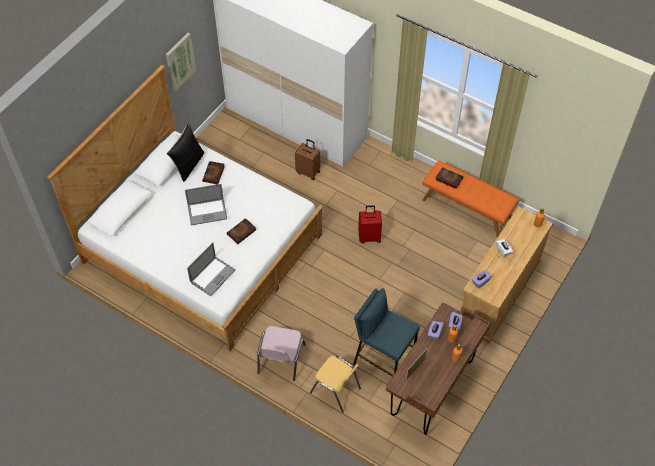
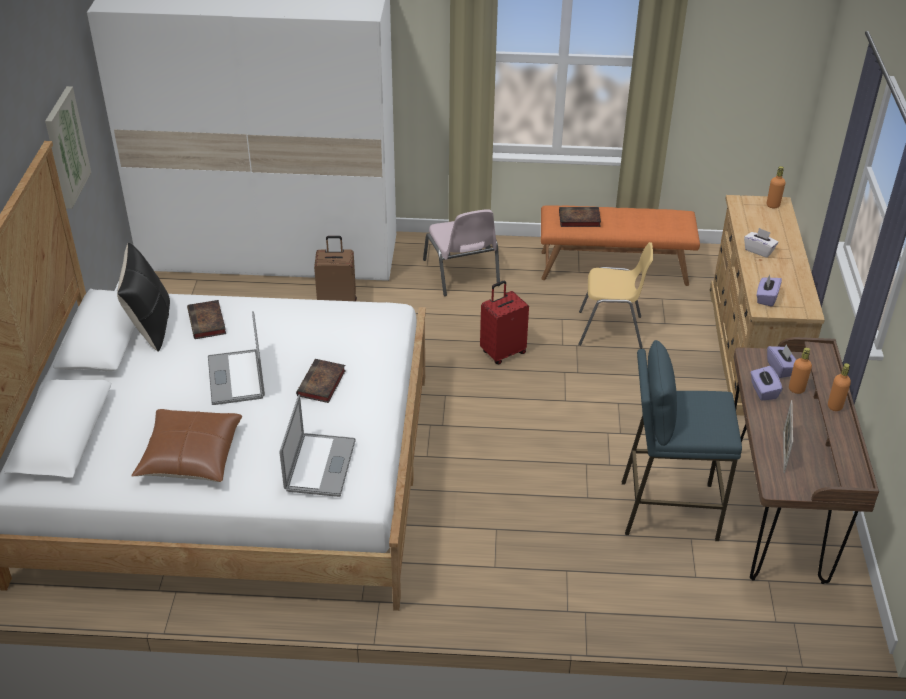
camera: 30 degrees left, 15 degrees down
laptop [185,184,227,225] -> laptop turned 120 degrees clockwise [208,311,265,405]
pink chair [257,326,306,381] -> pink chair moved to [423,209,500,296]
yellow chair [310,356,361,413] -> yellow chair moved to [578,242,653,349]
none -> brown pillow [131,409,242,482]

